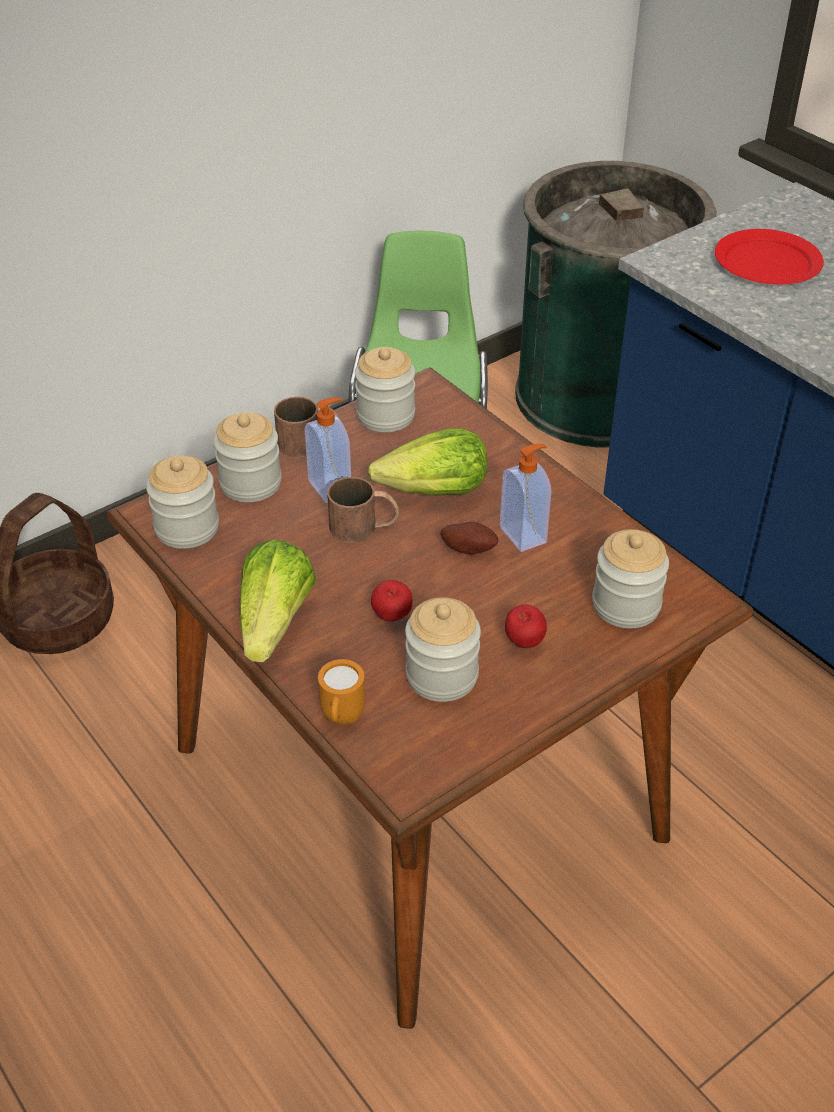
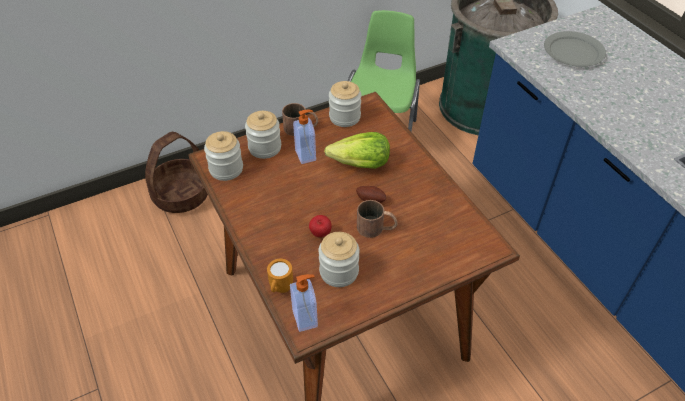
camera: 10 degrees right, 5 degrees up
lettuce [239,539,316,662] -> none
brown mug [327,477,399,542] -> brown mug moved to [357,200,398,238]
soap dispenser [500,444,551,552] -> soap dispenser moved to [290,274,318,332]
apple [505,605,547,648] -> none
jar [592,529,669,628] -> none
red plate [715,229,824,285] -> grey plate [544,31,606,67]

